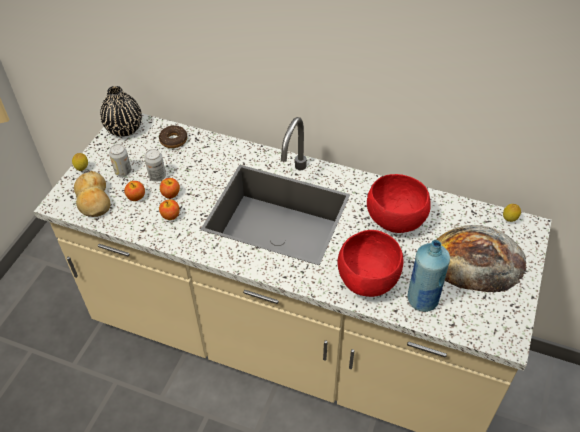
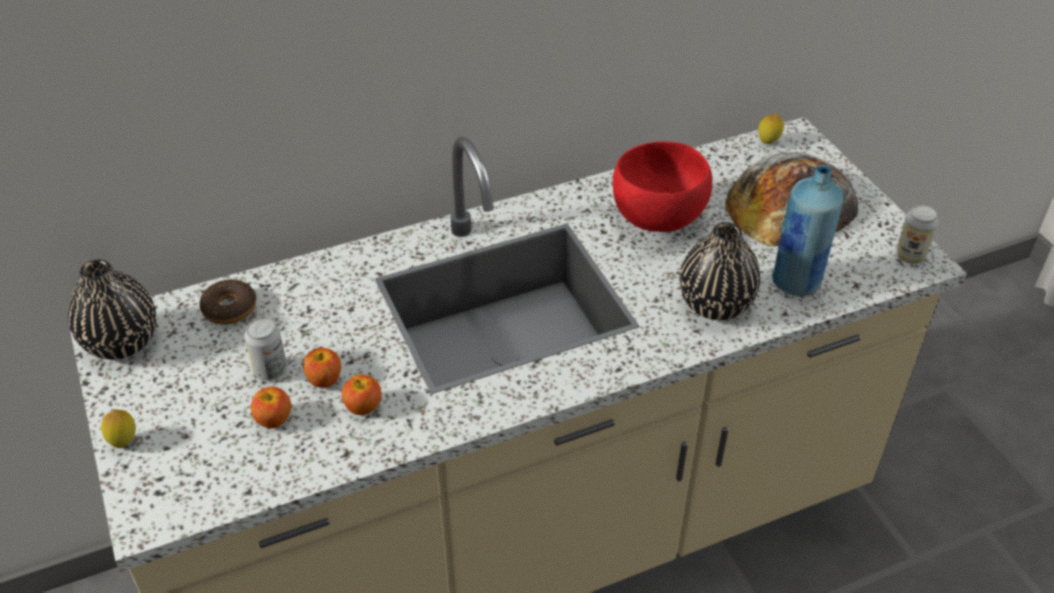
camera: 45 degrees left, 5 degrees down
bread [74,170,111,217] -> none
can [109,144,132,177] -> can moved to [895,205,938,264]
red bowl [337,230,403,297] -> black vase [680,222,761,320]

